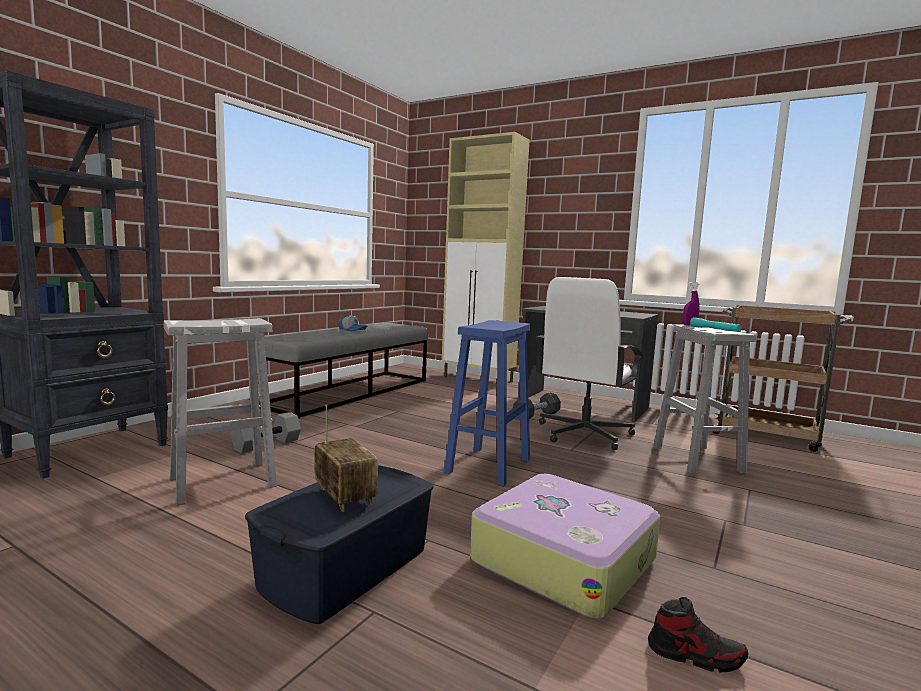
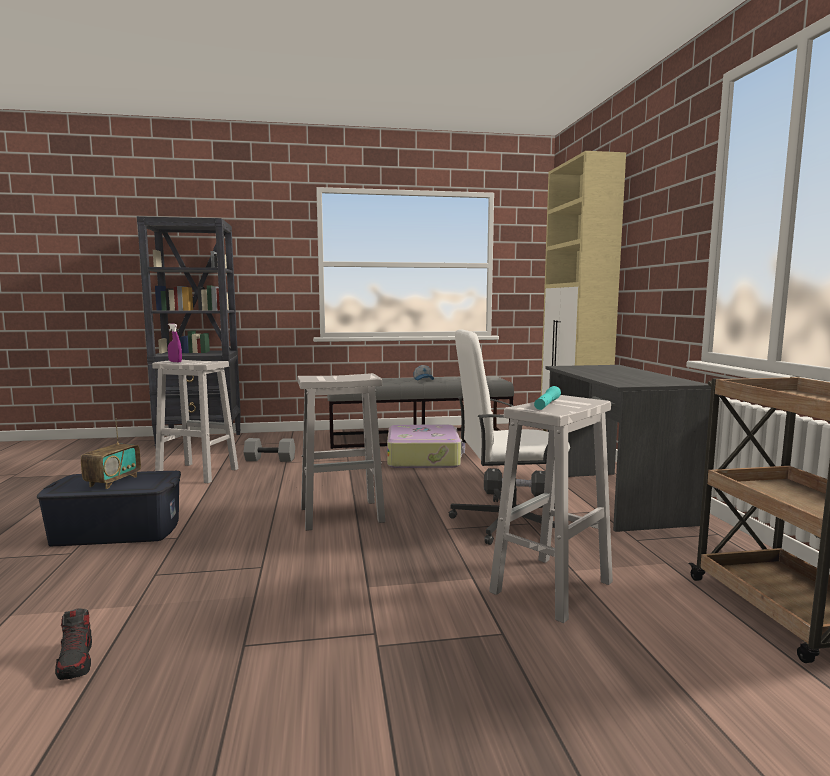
camera: 50 degrees right, 0 degrees up
blue stool [444,320,530,486] -> white stool [298,373,385,531]
suitcase [470,474,660,619] -> suitcase moved to [387,424,465,468]
purple spray bottle [683,282,699,325] -> purple spray bottle moved to [168,323,182,362]

